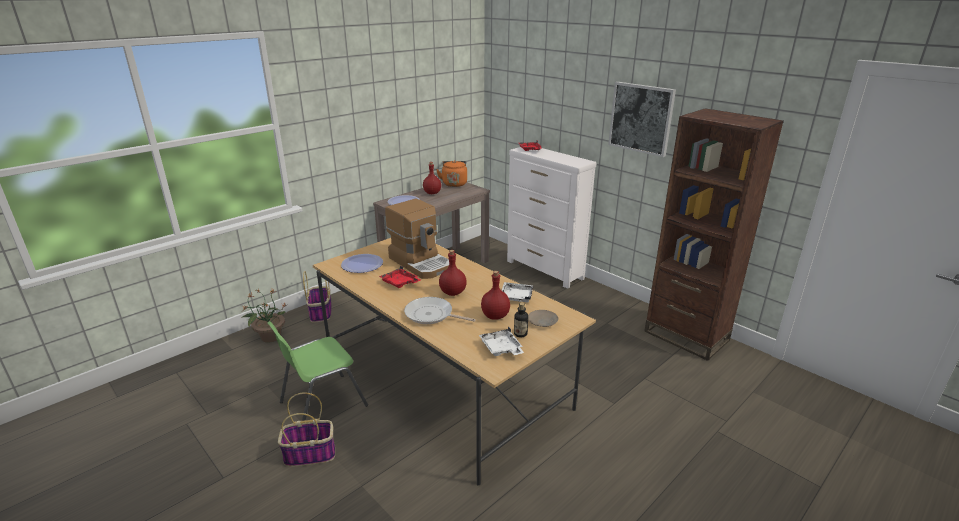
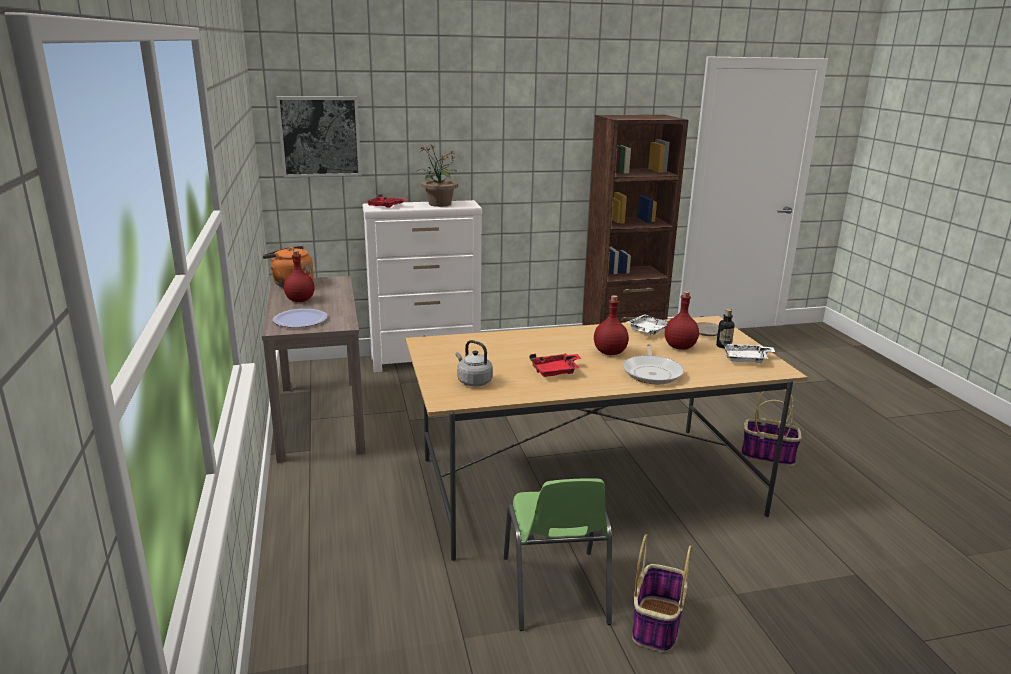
camera: 60 degrees left, 5 degrees down
potted plant [242,288,287,343] -> potted plant moved to [416,145,458,207]
basket [303,271,332,323] -> basket moved to [741,389,802,466]
plate [341,254,383,273] -> grey kettle [456,340,493,386]
coffee machine [385,198,449,279] -> none
frying pan [404,297,476,324] -> frying pan turned 45 degrees counterclockwise [623,344,684,384]
picture [608,82,676,157] -> picture moved to [276,96,361,177]

